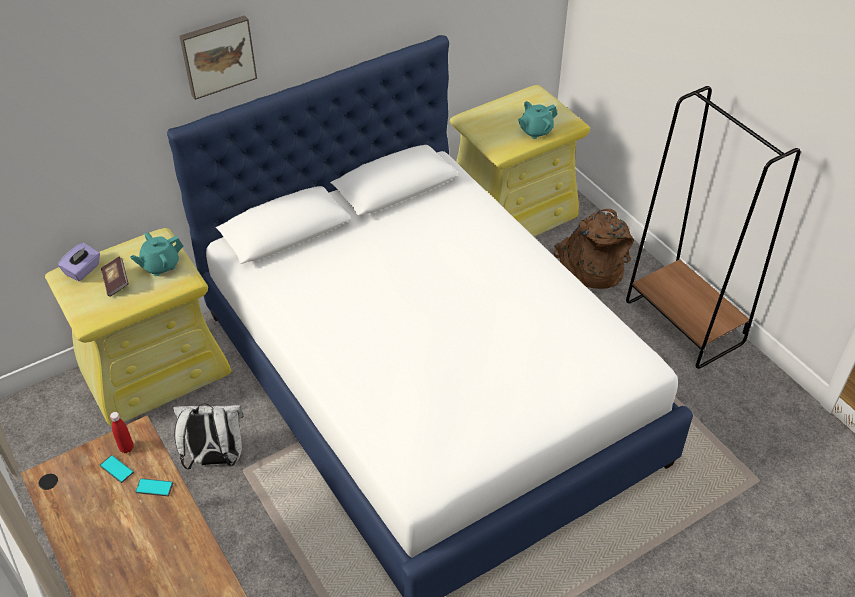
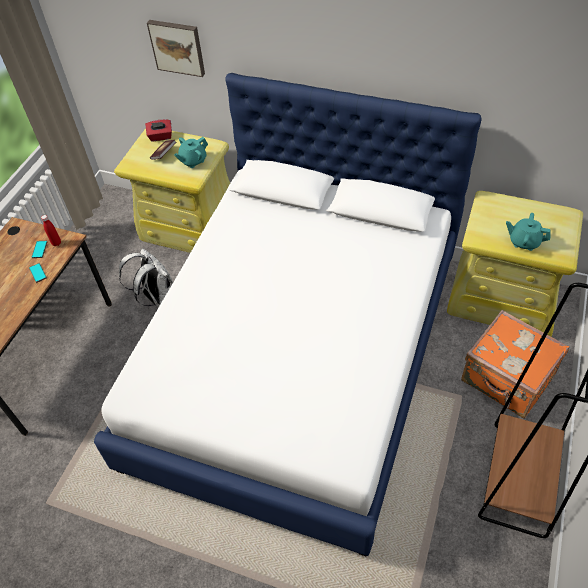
camera: 55 degrees right, 5 degrees up
purple tissue box [58,242,100,281] -> red tissue box [145,119,172,141]
turquoise teapot [130,232,183,276] -> turquoise teapot turned 60 degrees counterclockwise [174,137,208,168]
picture [179,15,257,100] -> picture moved to [147,20,205,77]
brown backpack [554,209,634,289] -> orange suitcase [461,310,569,419]

